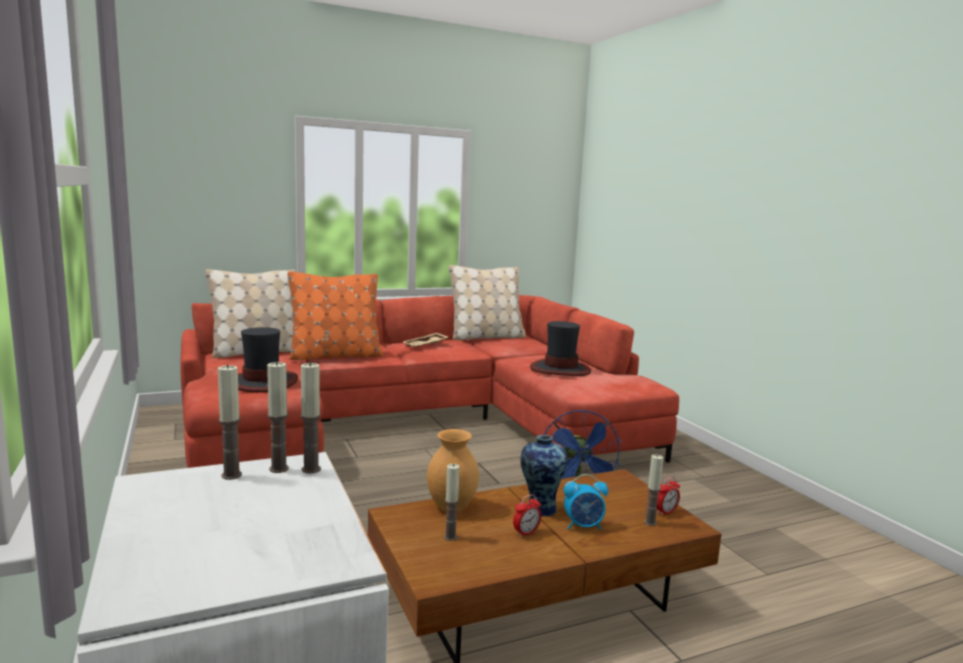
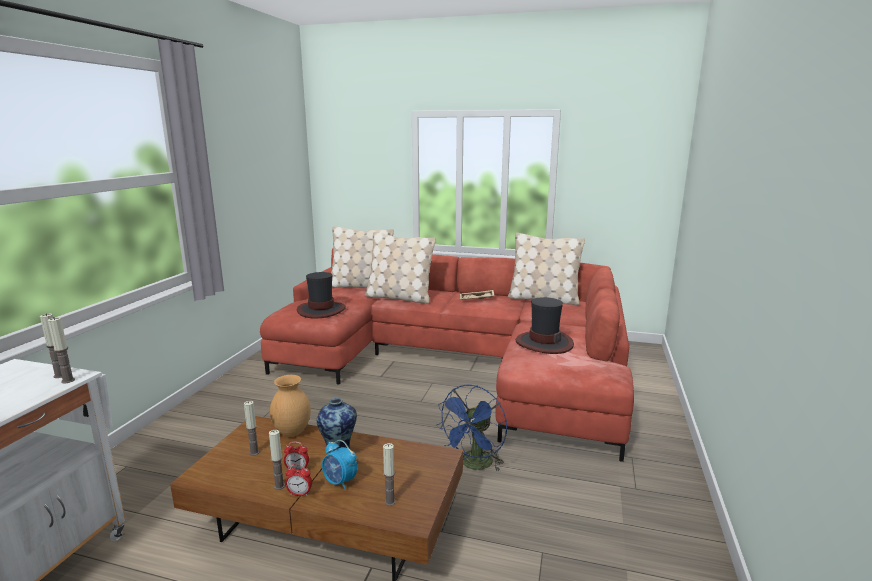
camera: 40 degrees right, 5 degrees up
candle [218,364,242,480] -> candle moved to [269,430,285,490]
orange pillow [288,272,383,360] -> beige pillow [365,232,436,304]
alarm clock [656,477,680,516] -> alarm clock moved to [285,464,312,496]

